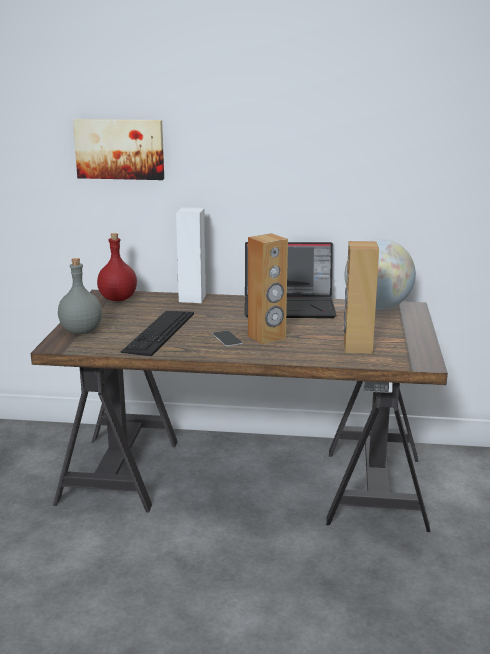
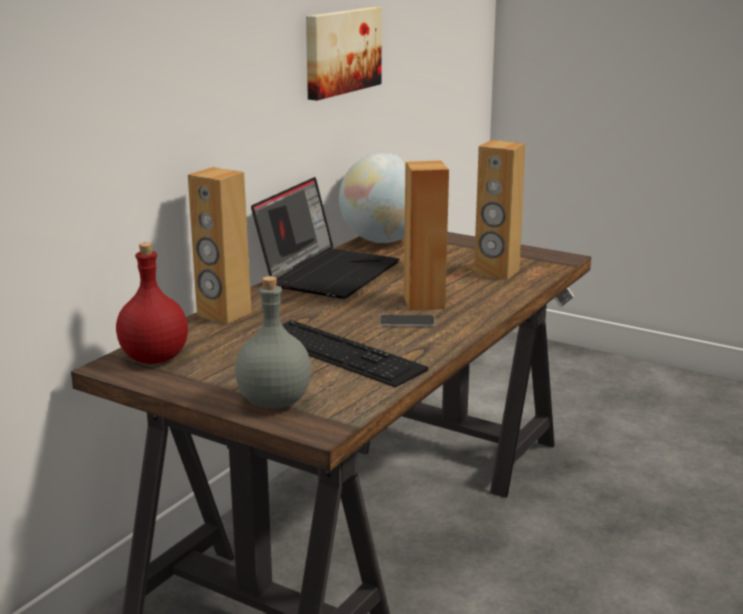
camera: 65 degrees left, 0 degrees up
picture [73,119,164,180] -> picture moved to [306,7,382,101]
white speaker [176,207,206,303] -> brown speaker [188,167,252,324]

